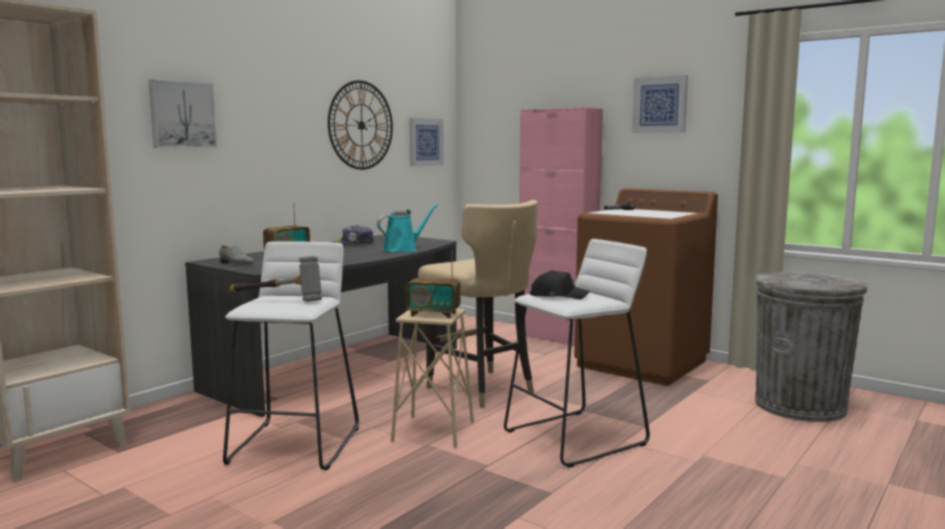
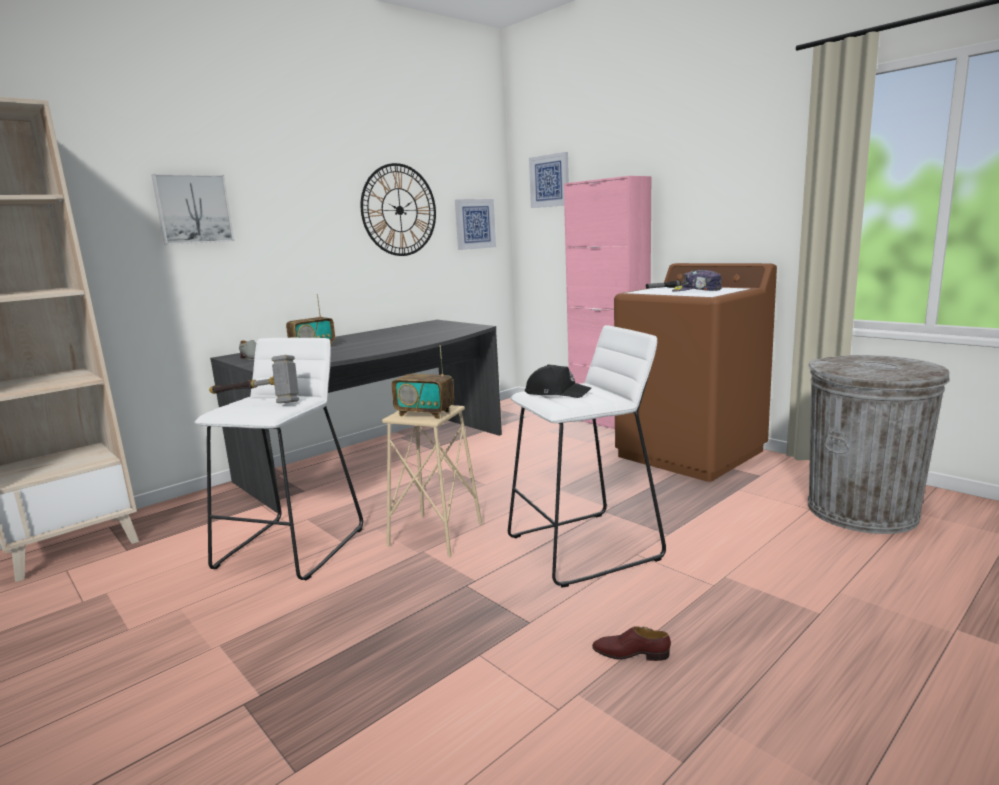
camera: 10 degrees right, 5 degrees up
cap [334,226,374,244] -> cap moved to [672,269,722,292]
turquoise watering can [377,204,438,252] -> none
beige chair [418,200,538,408] -> none
picture [632,75,688,133] -> picture moved to [529,152,569,208]
none -> brown shoe [592,626,671,661]

